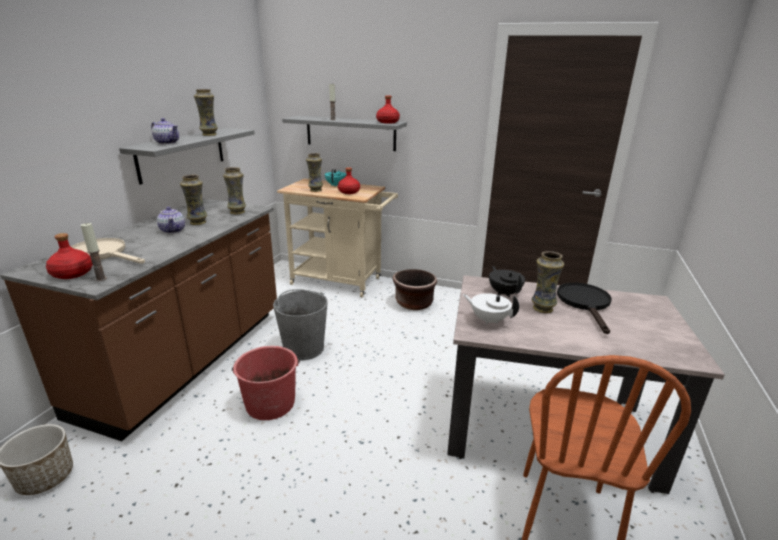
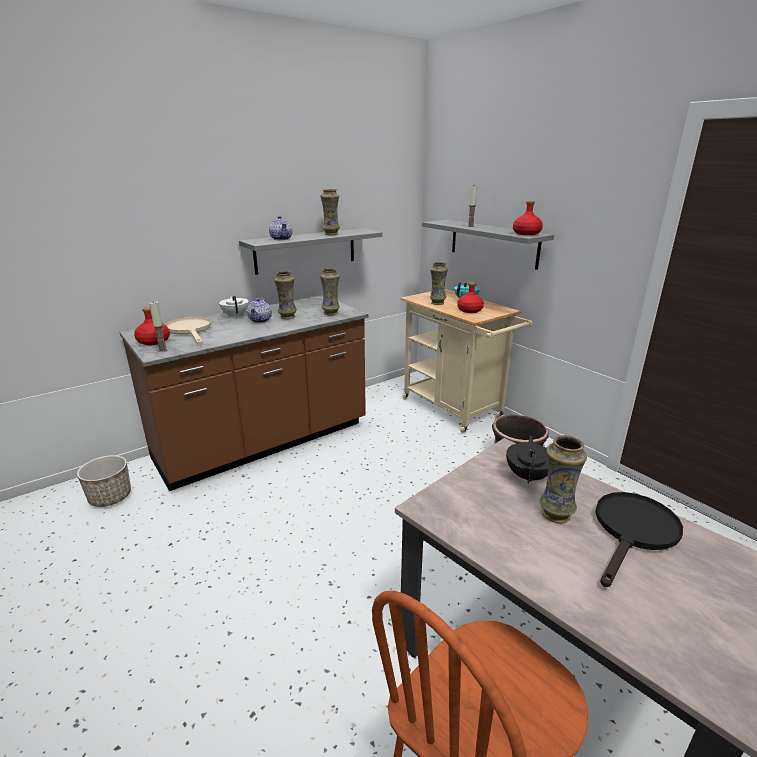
camera: 35 degrees right, 0 degrees up
red bucket [232,346,300,420] -> none
grey bucket [273,289,328,360] -> none
white teapot [463,293,519,325] -> white teapot moved to [219,295,249,318]

